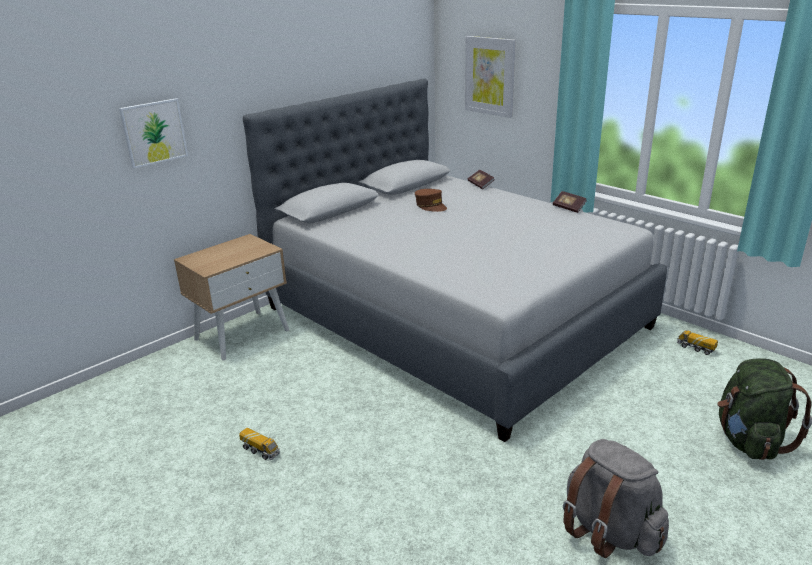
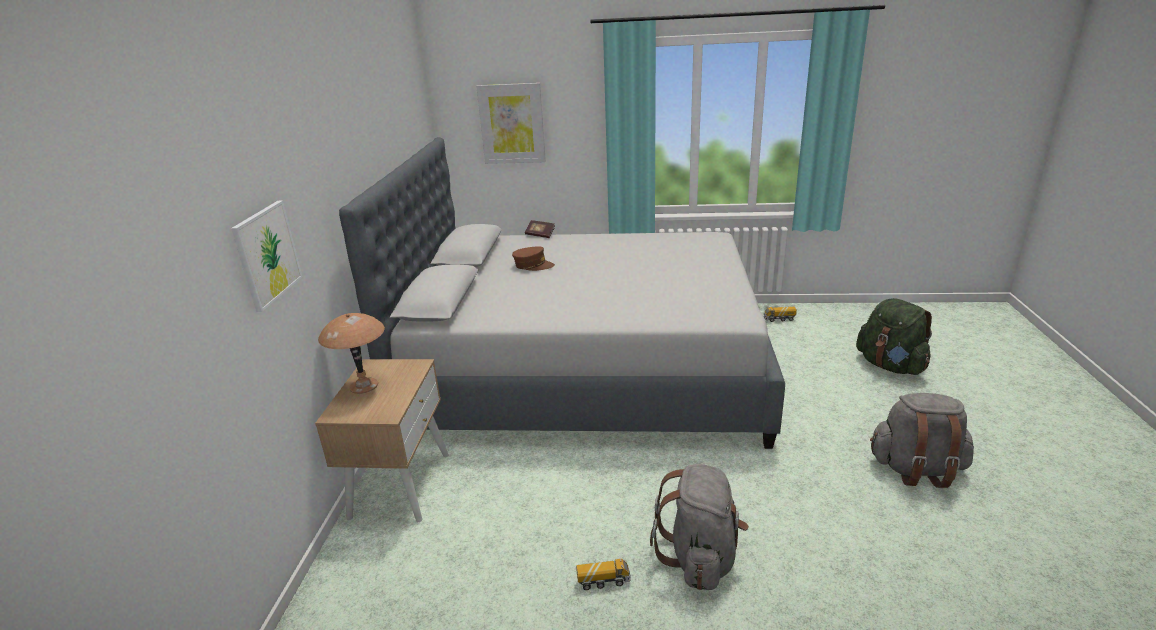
camera: 40 degrees left, 0 degrees up
book [553,191,587,213] -> none
none -> brown table lamp [318,313,385,394]
none -> grey backpack [650,464,749,590]

